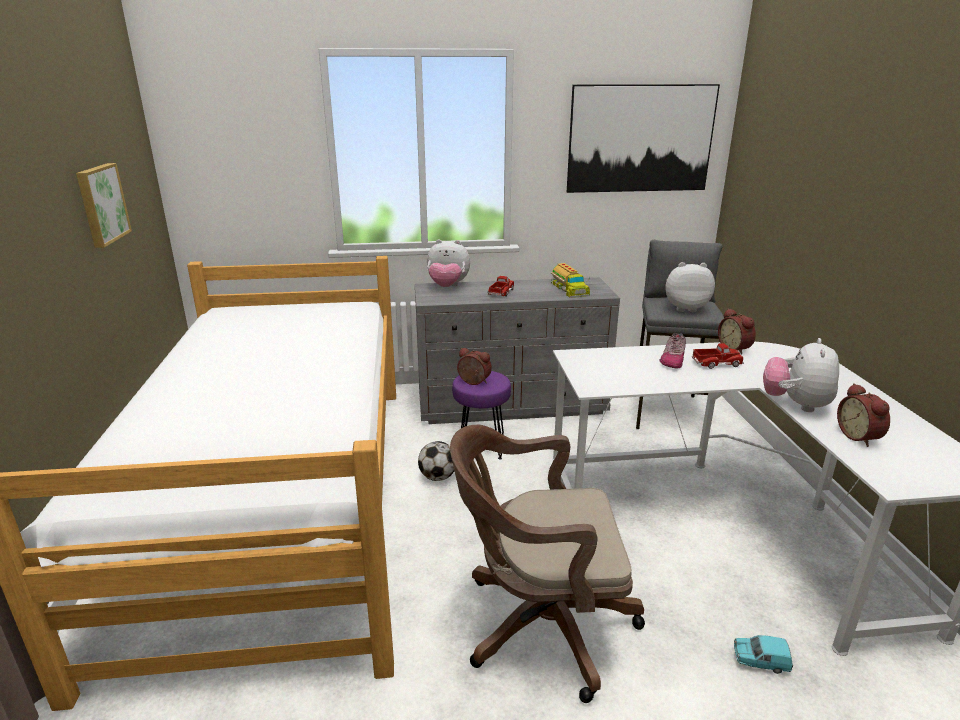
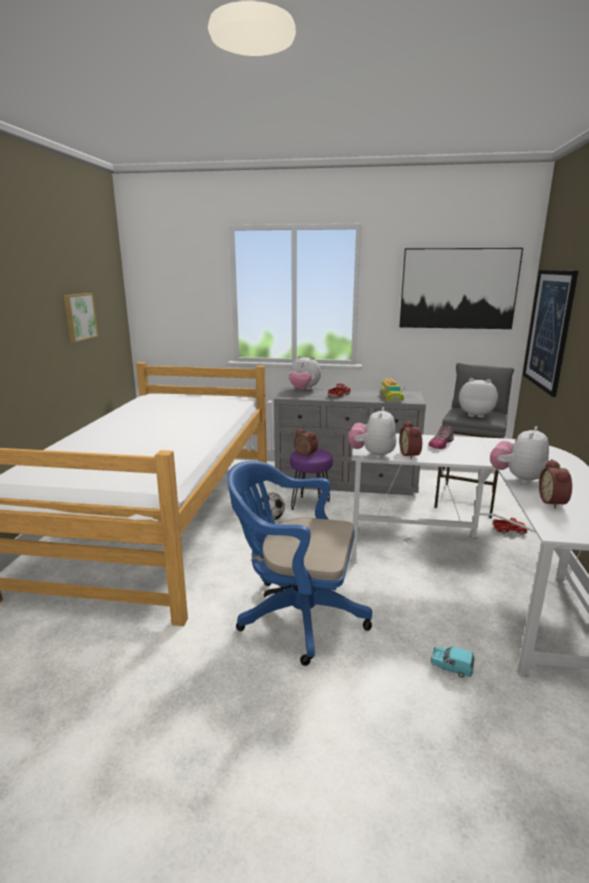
camera: 15 degrees right, 5 degrees down
brown office chair [450,425,645,703] -> blue office chair [227,461,372,666]
toy truck [692,343,744,369] -> toy truck moved to [492,518,528,535]
alarm clock [718,308,756,354] -> alarm clock moved to [399,421,422,459]
none -> plush toy [348,407,396,459]
none -> picture [523,270,579,397]

